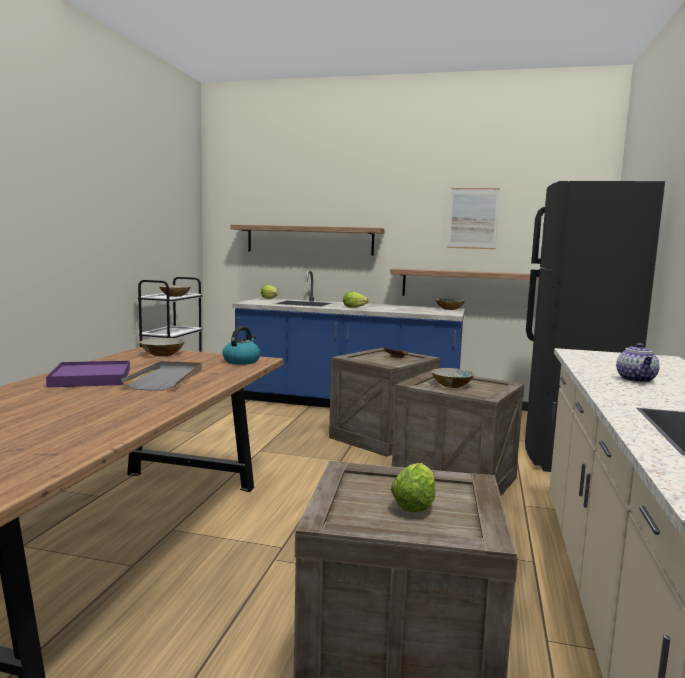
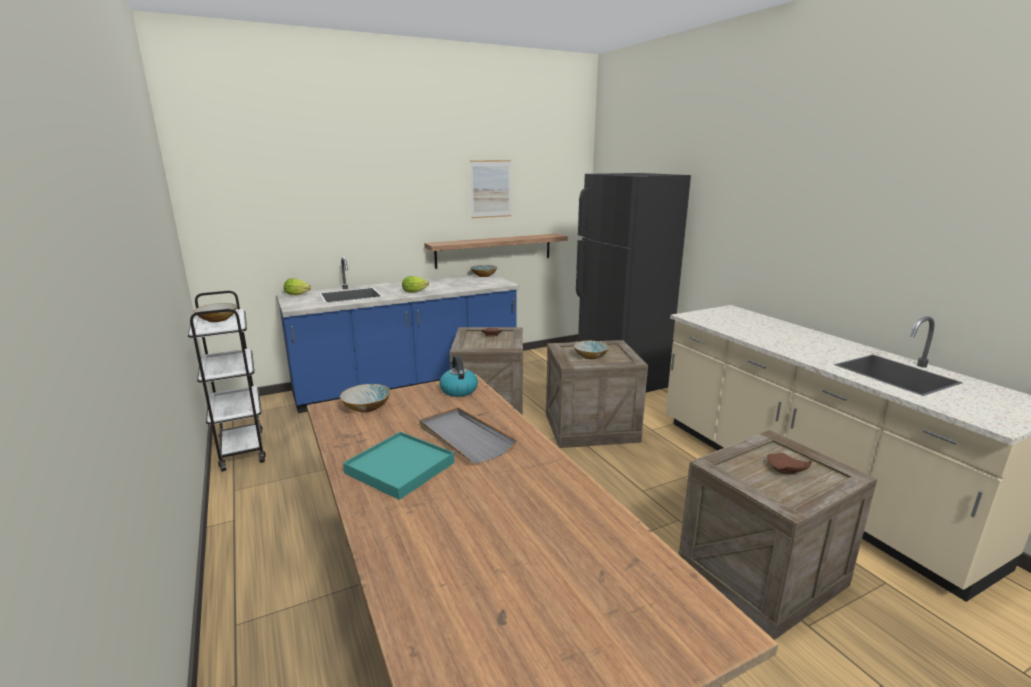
camera: 40 degrees left, 10 degrees up
purple tray [46,361,130,388] -> turquoise tray [343,432,454,500]
shelf [231,225,385,256] -> none
lettuce [391,463,435,513] -> brown plate [767,453,812,474]
teapot [616,343,660,383] -> none

